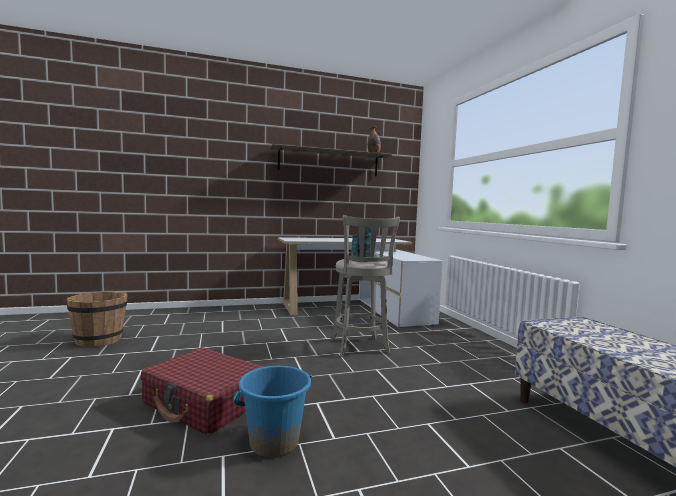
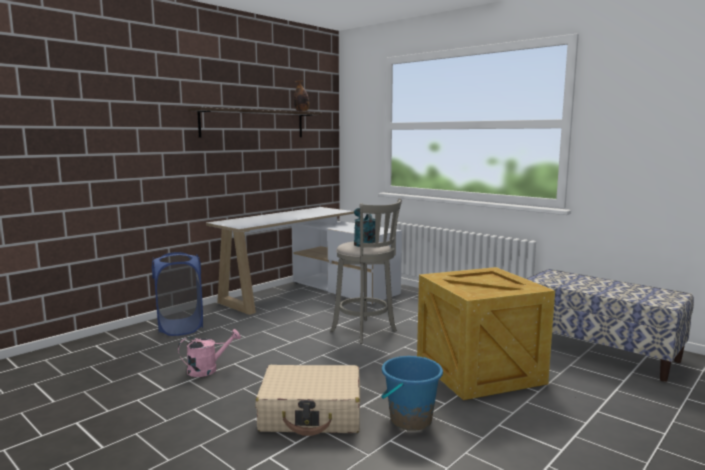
camera: 30 degrees left, 5 degrees up
brown bucket [67,291,128,347] -> none
red suitcase [141,347,263,435] -> beige suitcase [255,365,360,436]
none -> blue laundry basket [152,252,203,336]
none -> pink watering can [178,329,241,377]
none -> crate [417,267,555,400]

